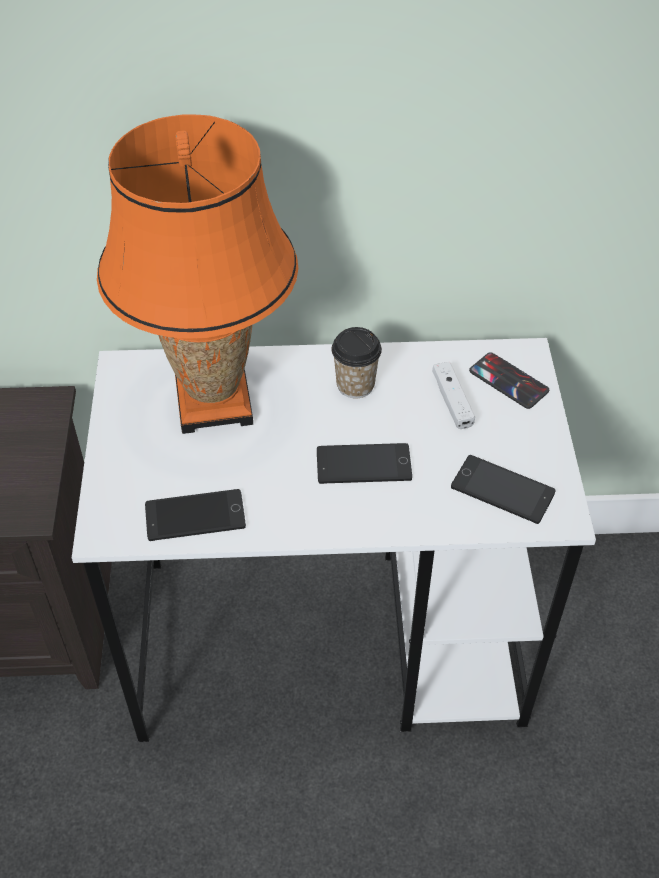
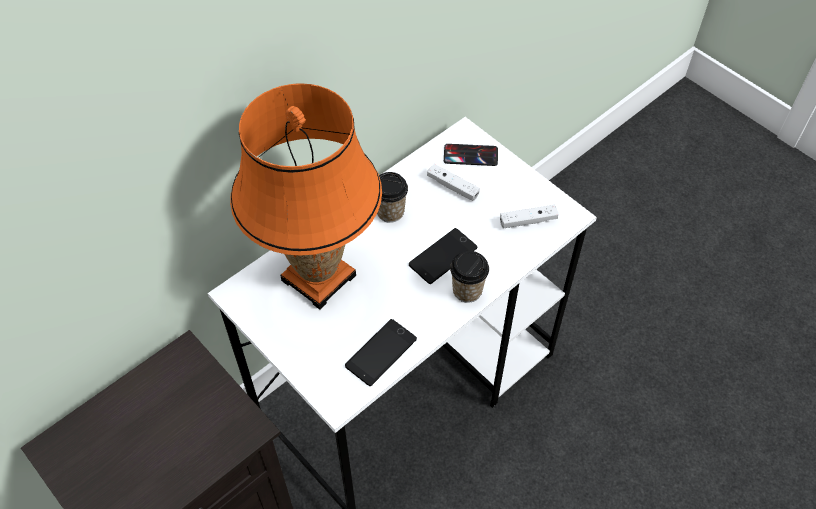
camera: 40 degrees left, 5 degrees up
phone [451,455,555,524] -> white game controller [500,205,558,229]
none -> cup [450,251,489,303]

